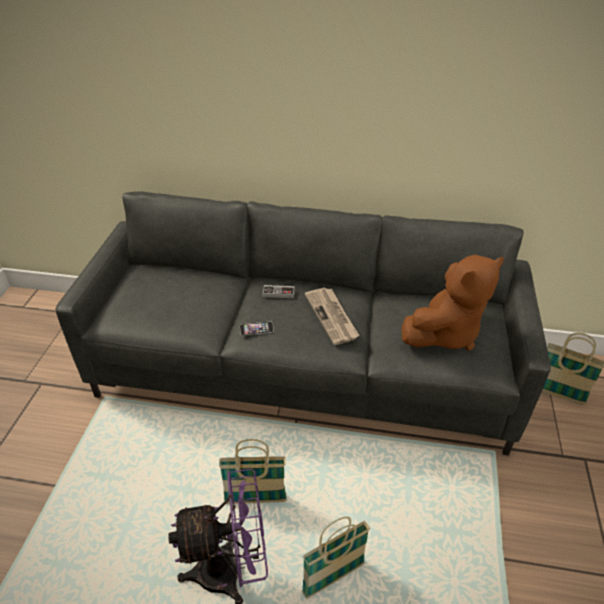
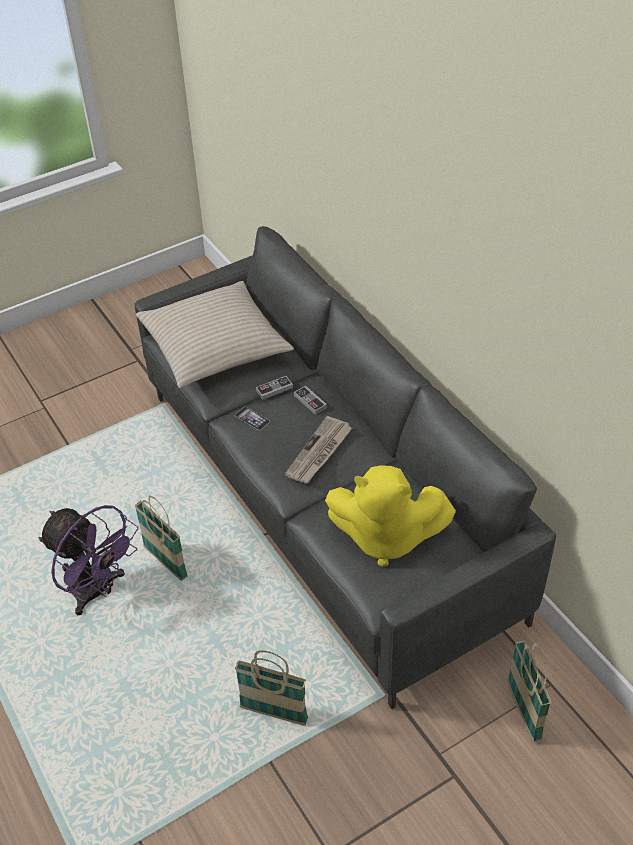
camera: 50 degrees right, 5 degrees up
basket [302,517,370,599] -> basket moved to [235,651,308,726]
brown plush toy [402,255,504,350] -> yellow plush toy [325,465,456,567]
none -> beige pillow [136,281,294,388]
none -> game controller [256,376,293,400]

